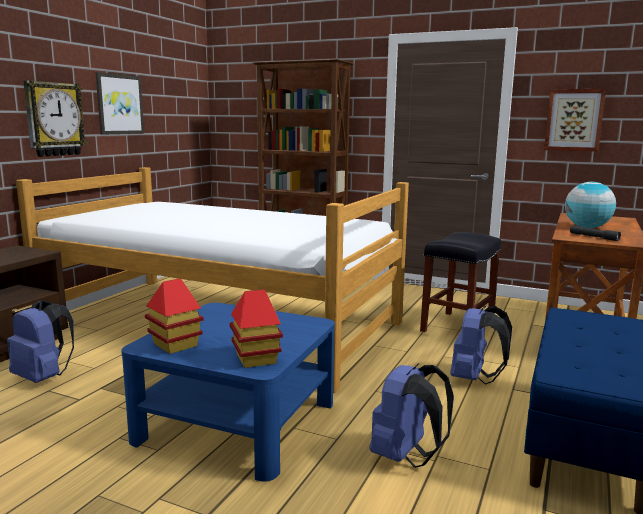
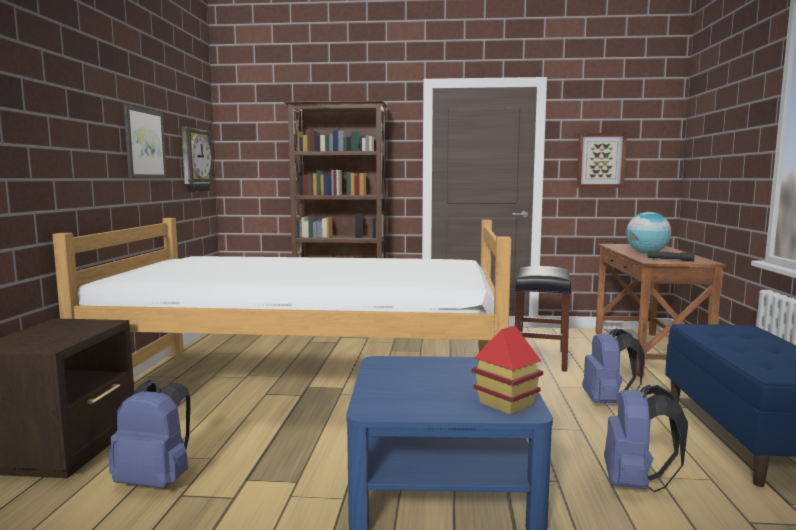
camera: 20 degrees left, 5 degrees down
wall clock [23,80,87,157] -> wall clock moved to [181,126,214,192]
toy house [145,278,204,354] -> none

